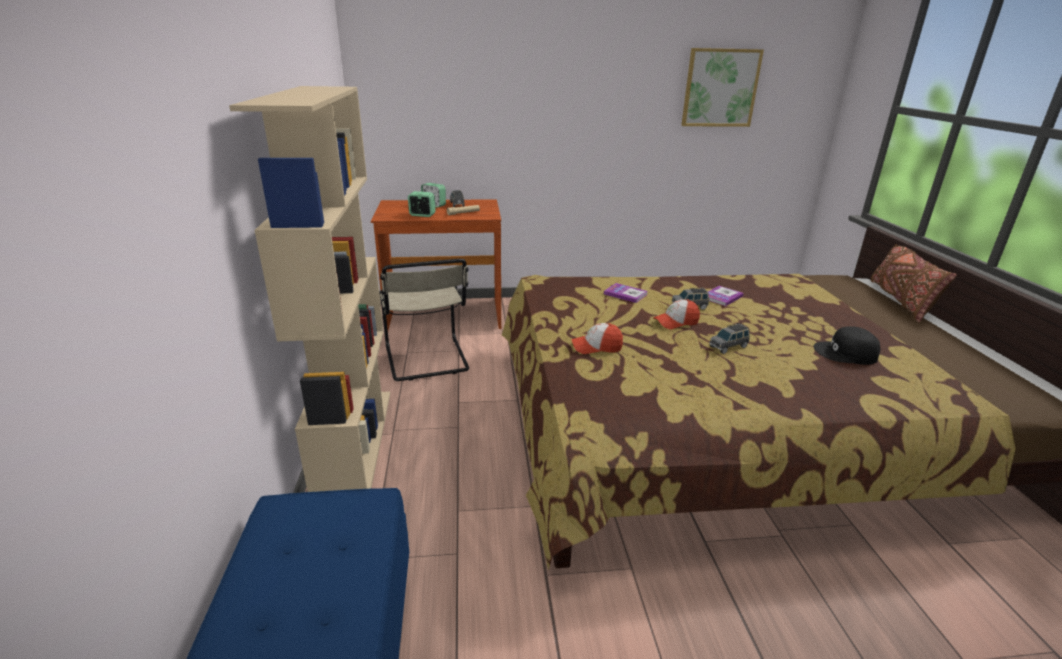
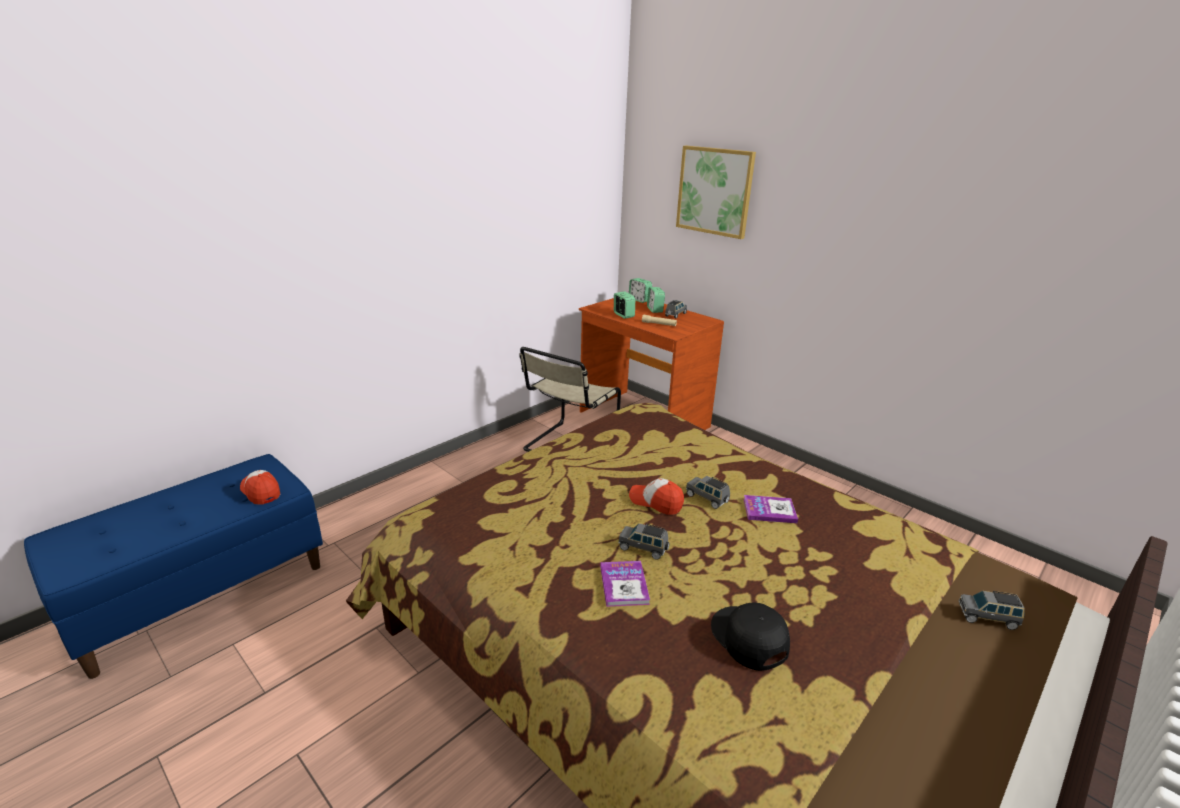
camera: 50 degrees right, 0 degrees up
beige bookcase [229,86,390,492] -> none
cap [571,323,623,354] -> cap moved to [240,470,280,505]
book [604,283,648,303] -> book moved to [600,561,650,607]
picture [681,48,764,127] -> picture moved to [676,146,756,239]
brown pillow [871,244,957,322] -> none
none -> alarm clock [629,278,652,303]
none -> grey toy car [959,591,1025,630]

